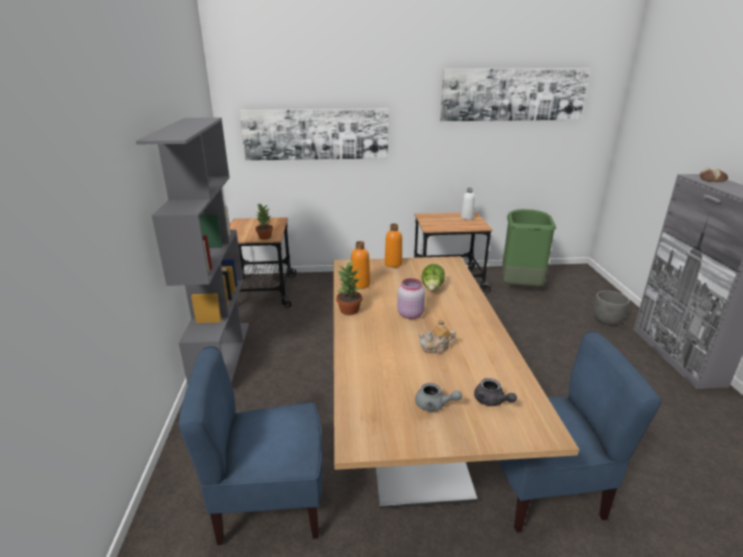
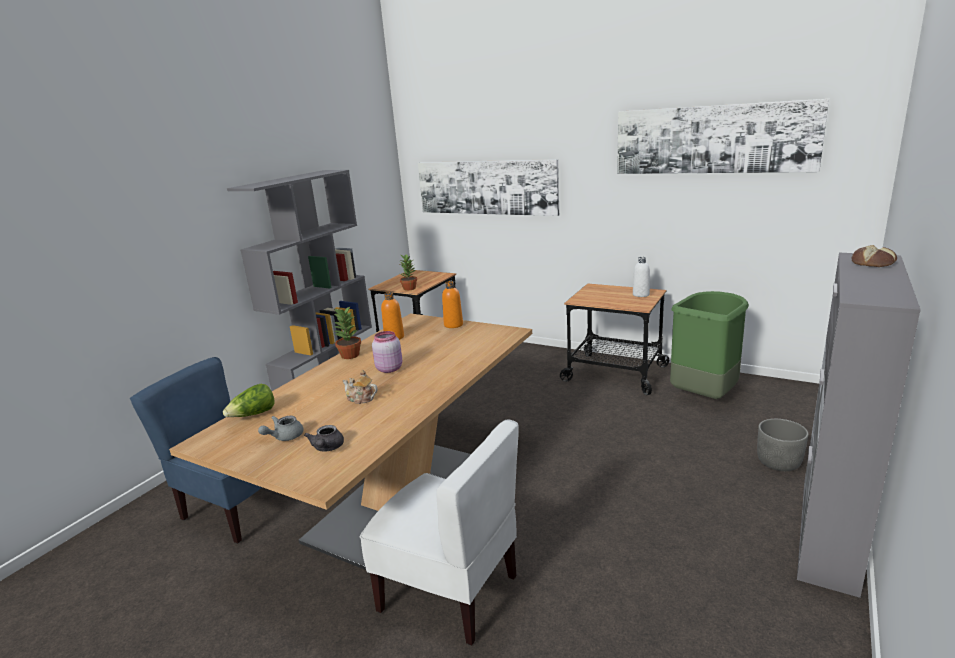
camera: 35 degrees right, 5 degrees down
grey teapot [415,383,462,411] -> grey teapot turned 75 degrees clockwise [258,416,304,441]
lettuce [422,264,445,291] -> lettuce moved to [223,384,275,417]
blue chair [498,331,662,532] -> white chair [360,419,519,645]

